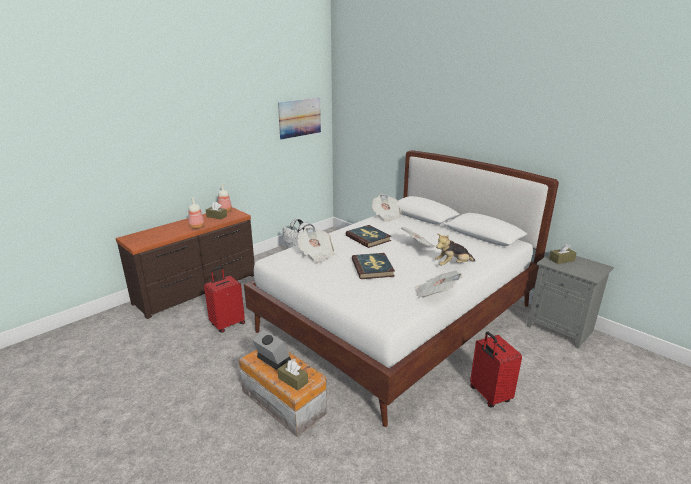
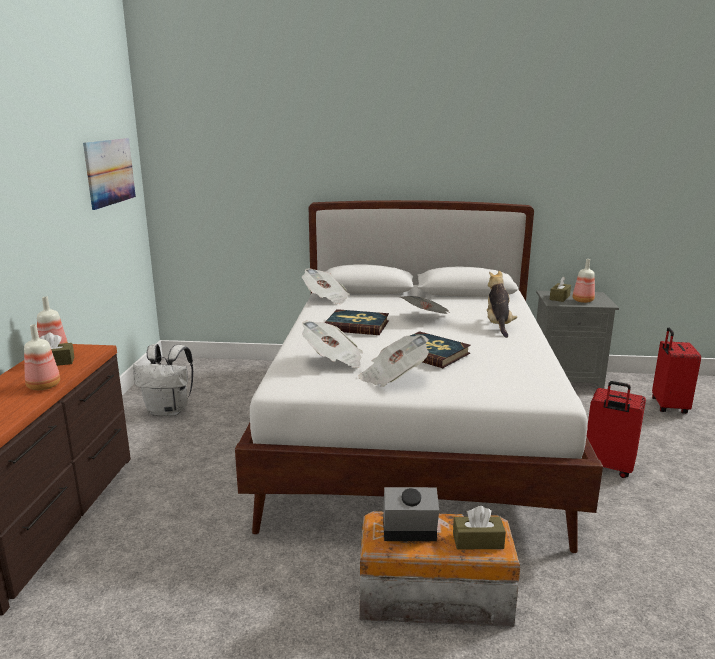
camera: 40 degrees left, 5 degrees down
red suitcase [204,266,245,333] -> red suitcase moved to [652,328,701,414]
newspaper [415,271,462,298] -> newspaper moved to [358,335,429,387]
plush toy [435,234,475,266] -> plush toy turned 150 degrees clockwise [487,271,517,338]
none -> bottle [573,259,595,303]

